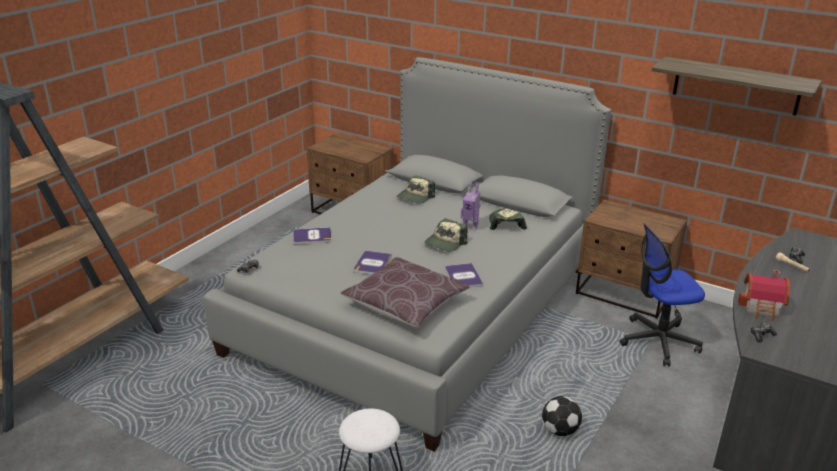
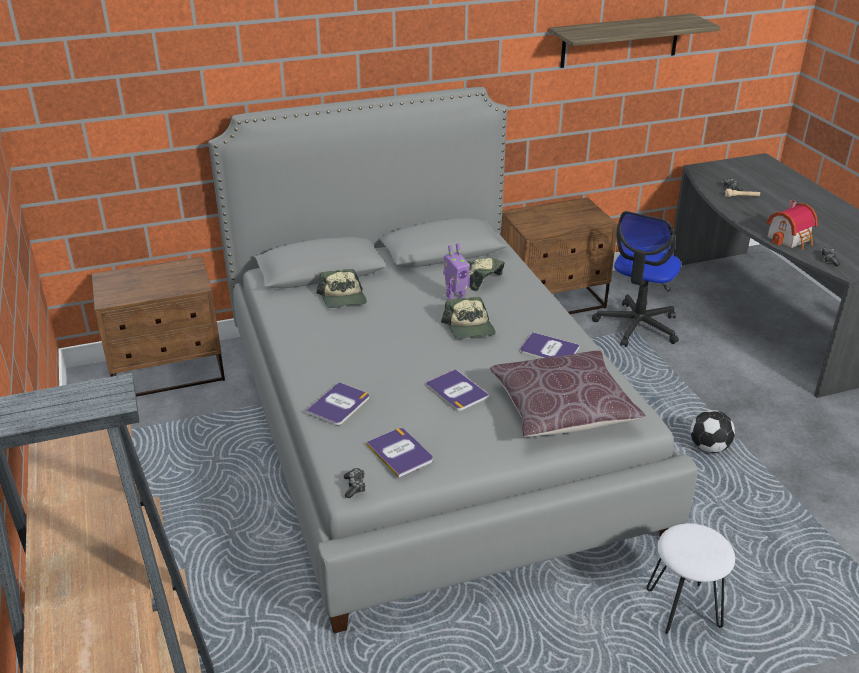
camera: 50 degrees left, 5 degrees up
none -> book [366,428,433,478]

